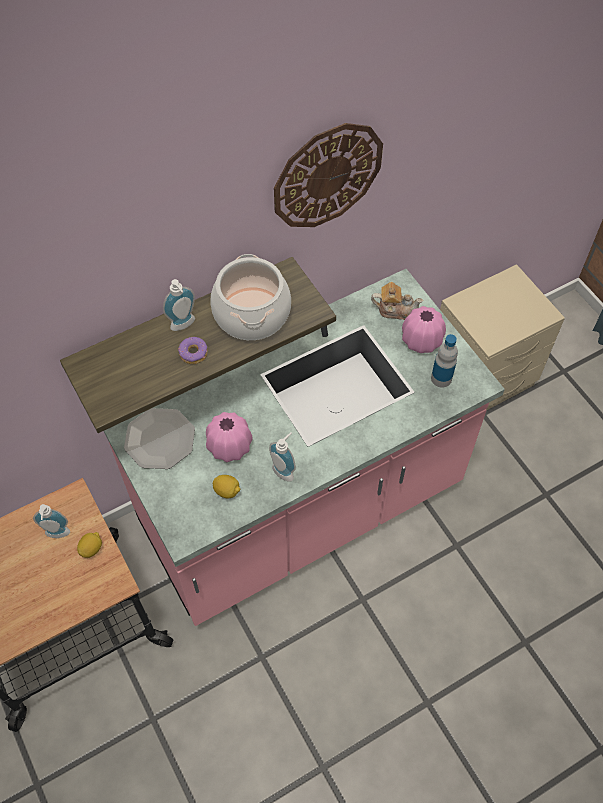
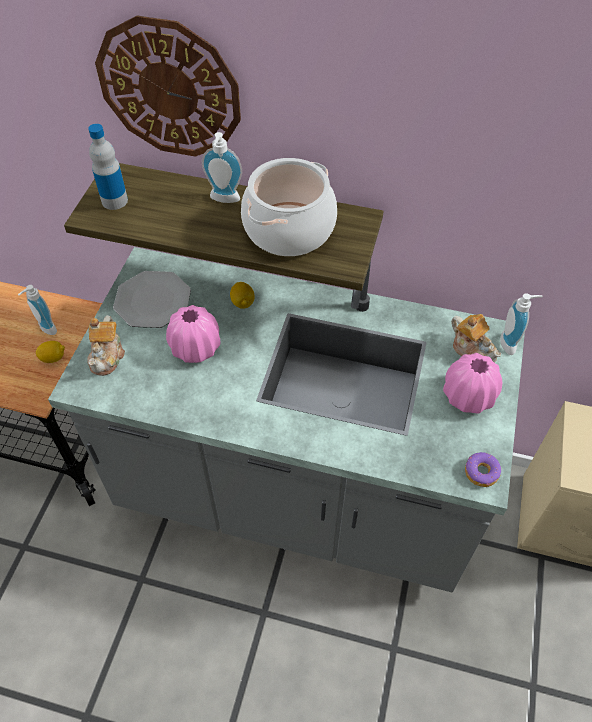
camera: 45 degrees right, 5 degrees down
pink counter [104,269,505,626] -> grey counter [48,247,525,593]
donut [178,337,208,364] -> donut moved to [465,452,501,487]
lemon [213,475,240,498] -> lemon moved to [230,282,255,309]
soap dispenser [269,433,296,481] -> soap dispenser moved to [500,294,543,355]
wall clock [274,123,383,227] -> wall clock moved to [95,15,241,157]
bottle [431,334,458,387] -> bottle moved to [88,124,128,210]
none -> teapot [87,315,125,376]

